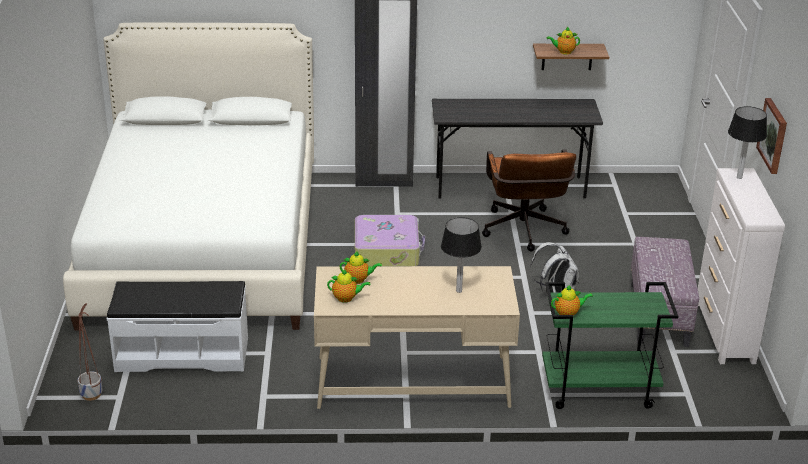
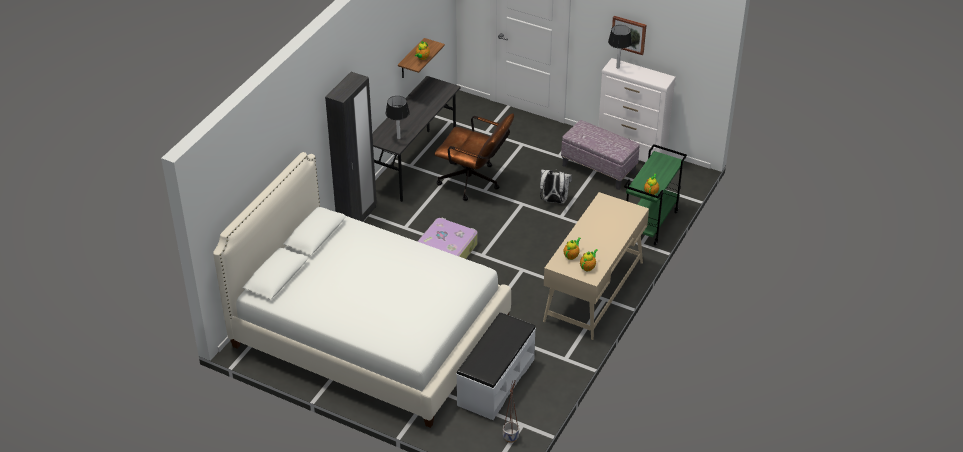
camera: 60 degrees left, 10 degrees up
table lamp [441,217,482,293] -> table lamp moved to [386,96,410,139]

